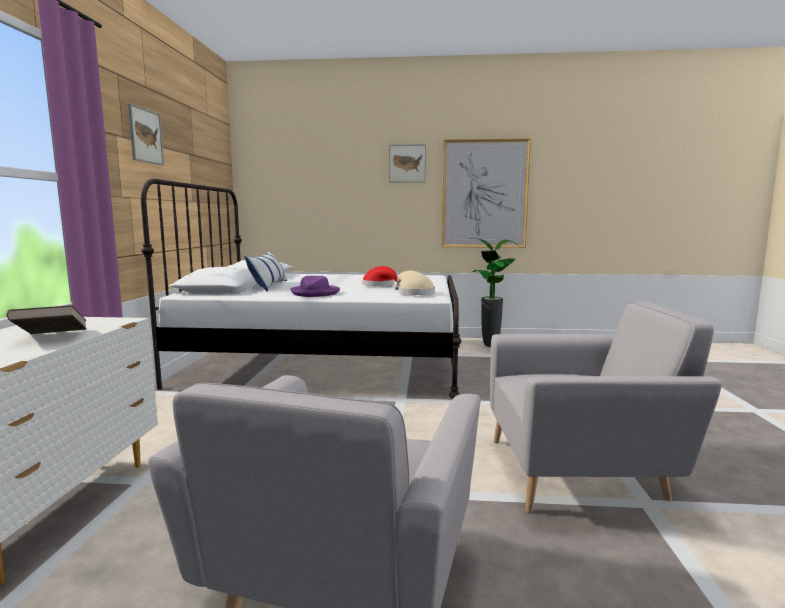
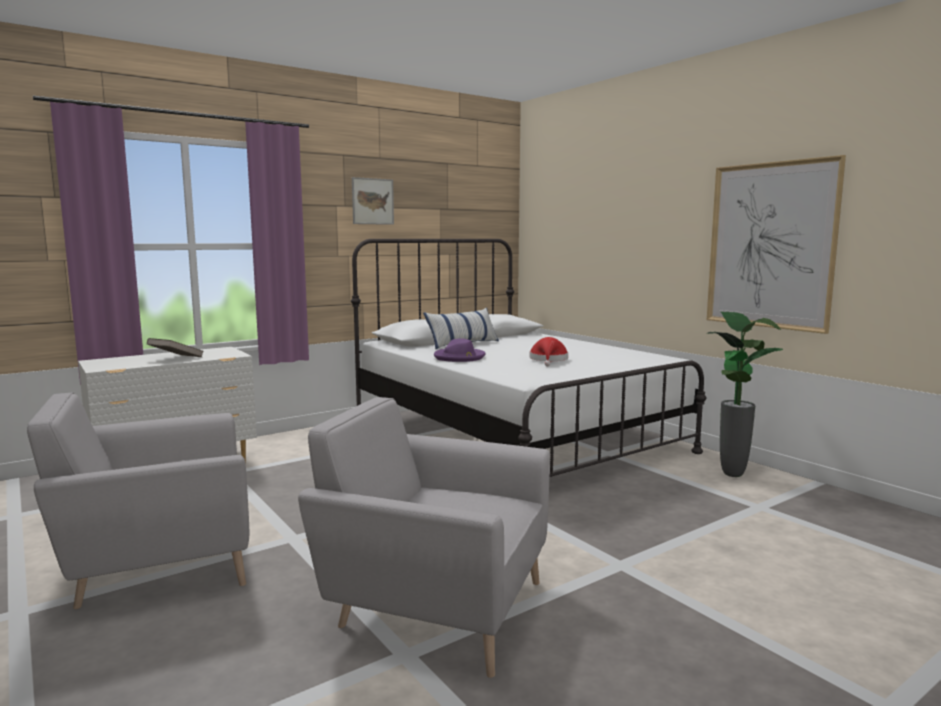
camera: 50 degrees right, 0 degrees up
picture [389,144,426,183] -> none
beige hat [394,271,435,295] -> none
grey armchair [490,301,722,513] -> grey armchair turned 150 degrees clockwise [298,397,550,678]

